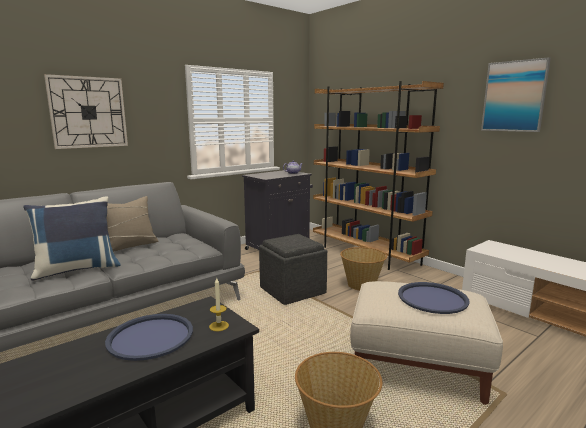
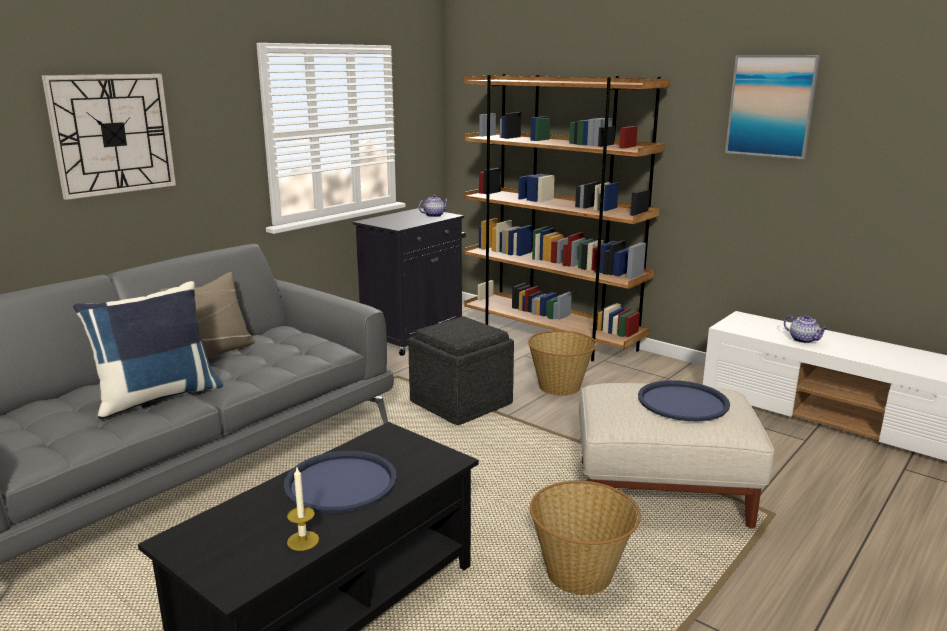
camera: 10 degrees left, 5 degrees up
candle [209,278,229,331] -> candle moved to [287,468,319,551]
none -> teapot [784,315,828,343]

